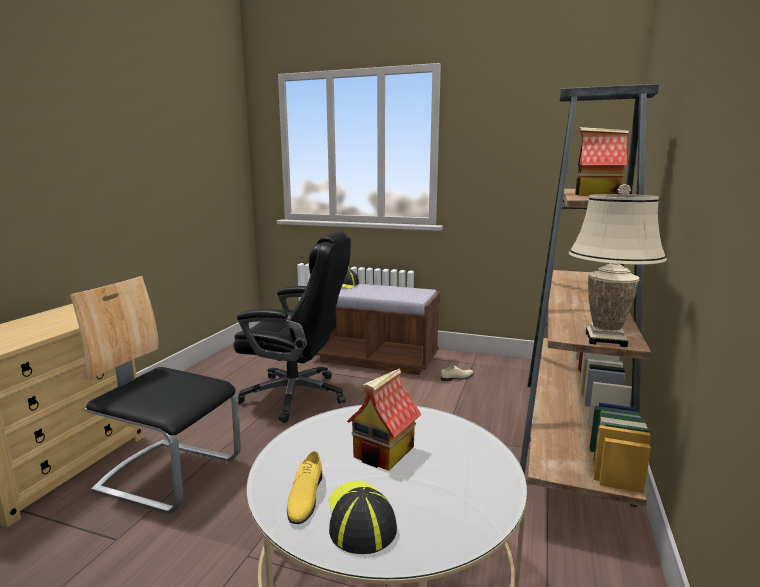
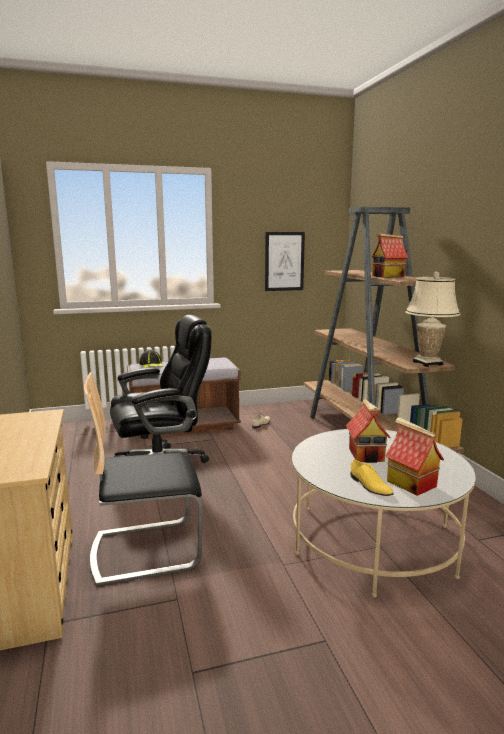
camera: 35 degrees left, 0 degrees up
cap [329,481,397,554] -> toy house [385,417,444,496]
none -> picture [265,232,305,291]

